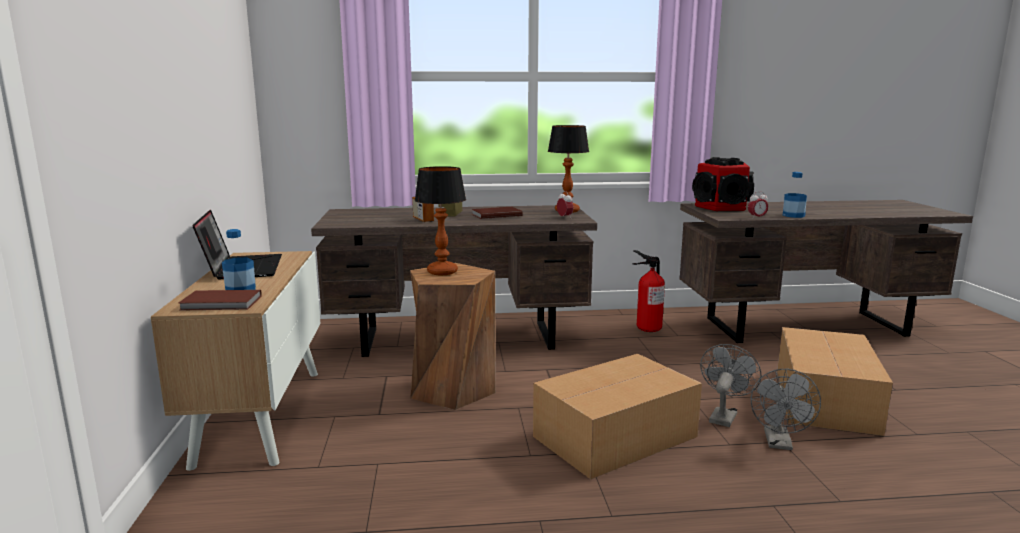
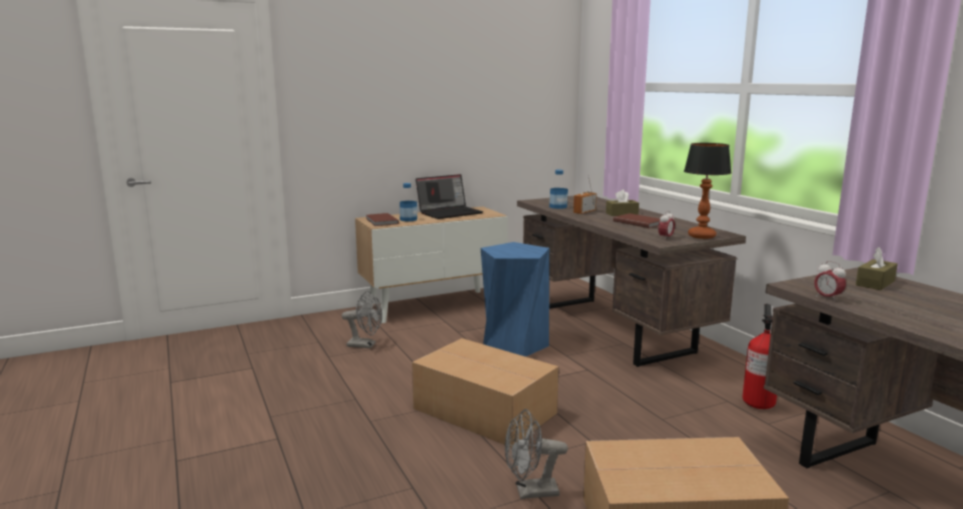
camera: 70 degrees right, 0 degrees up
brown stool [410,263,496,410] -> blue stool [481,242,549,357]
table lamp [415,166,466,275] -> none
speaker [692,157,754,211] -> brown tissue box [856,247,898,290]
grey fan [700,344,762,427] -> grey fan moved to [342,291,382,348]
bottle [783,172,807,218] -> bottle moved to [549,170,568,209]

